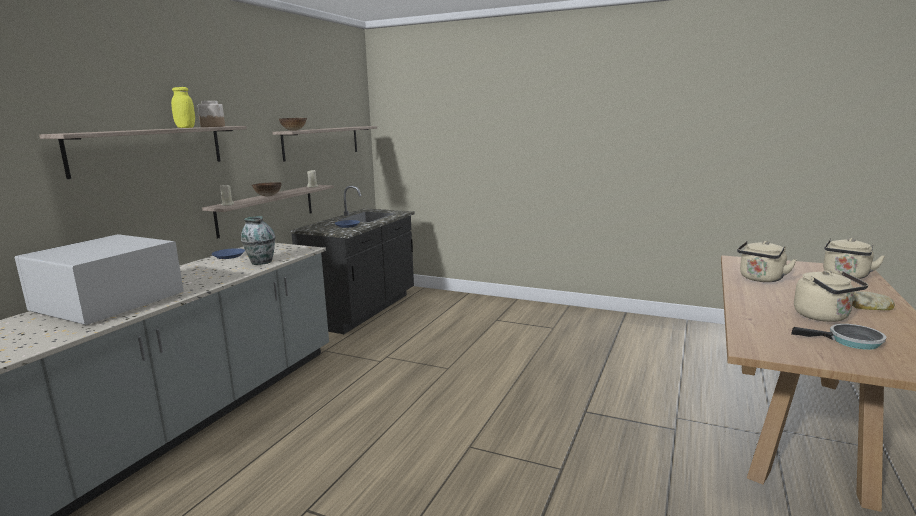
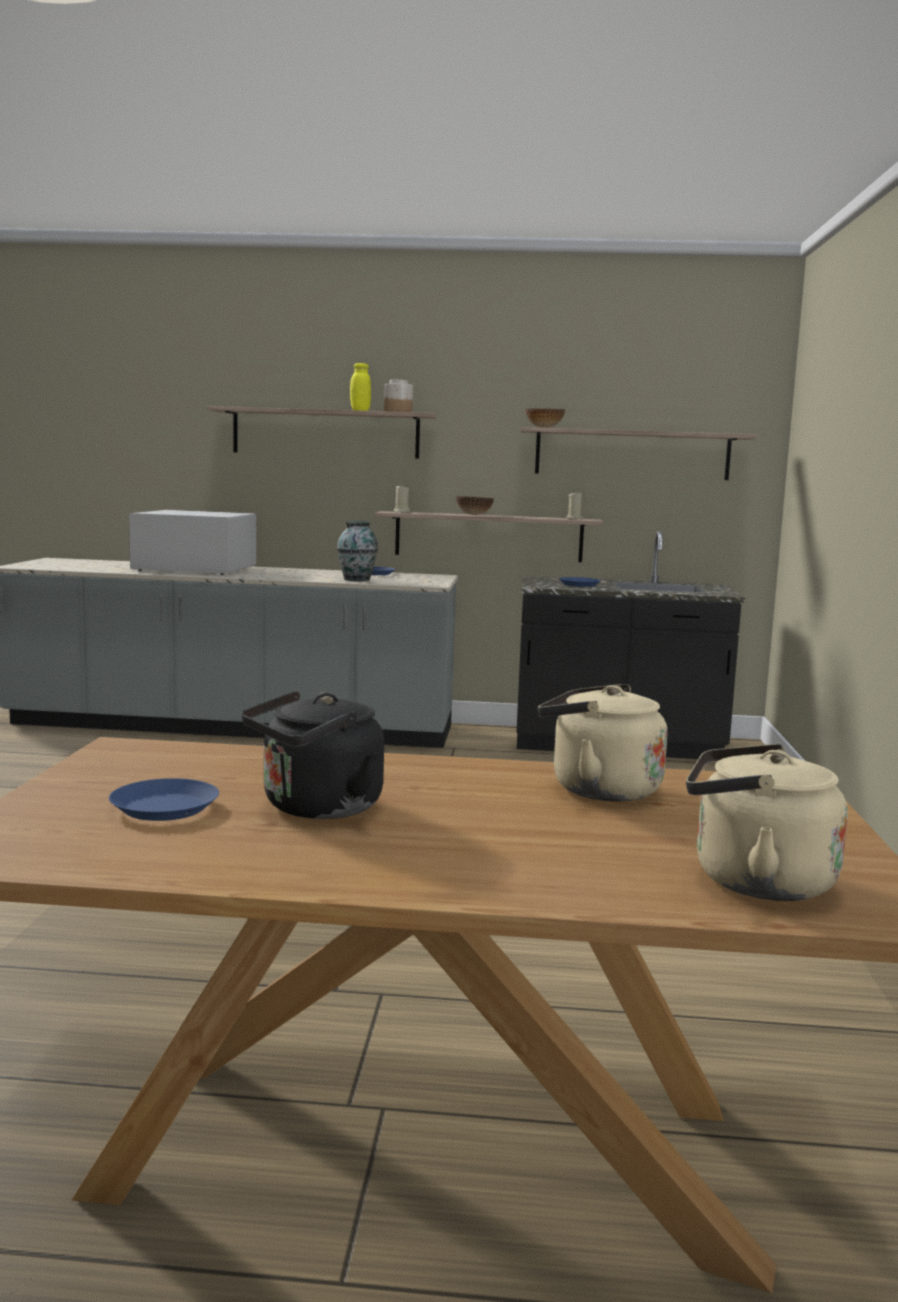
camera: 70 degrees right, 5 degrees down
frying pan [791,324,886,350] -> blue plate [109,778,219,821]
beige kettle [794,271,868,322] -> black kettle [241,691,384,819]
bread [852,291,895,310] -> none

